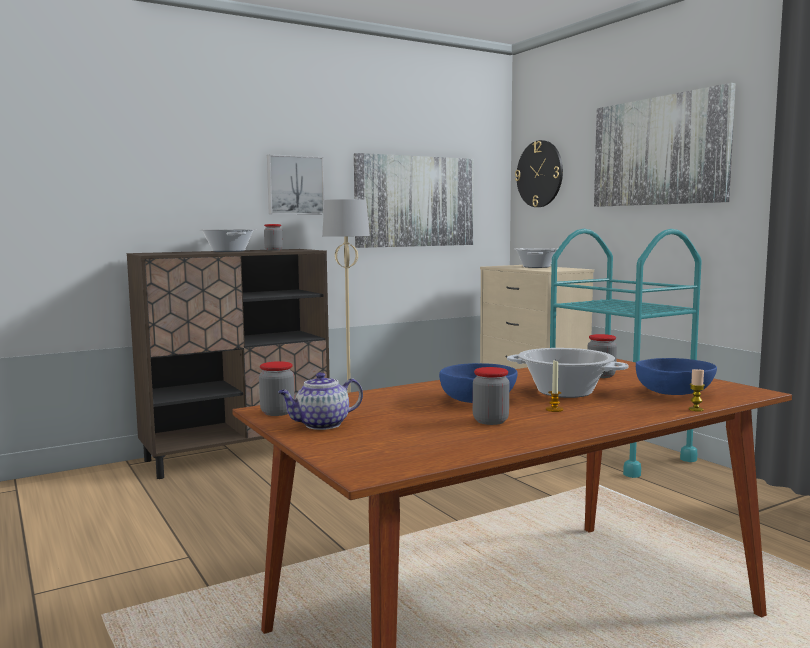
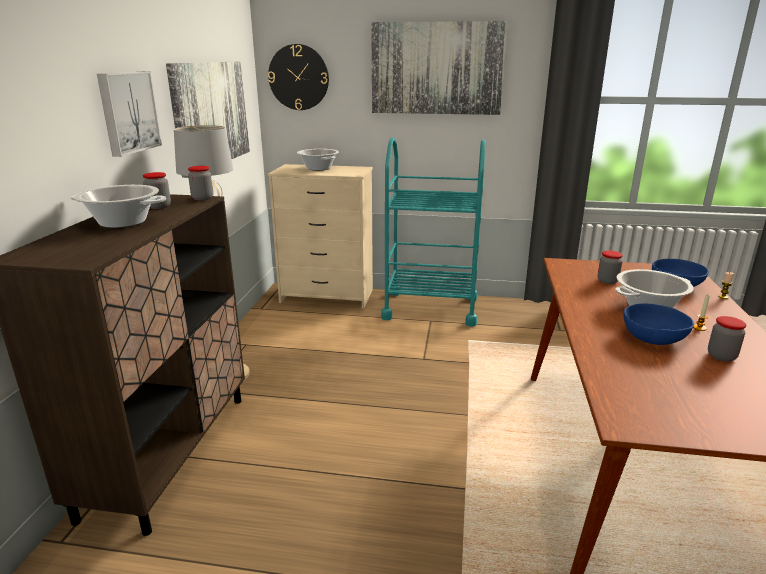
camera: 50 degrees left, 15 degrees up
jar [259,361,295,416] -> jar moved to [188,166,213,200]
teapot [278,372,363,430] -> none

